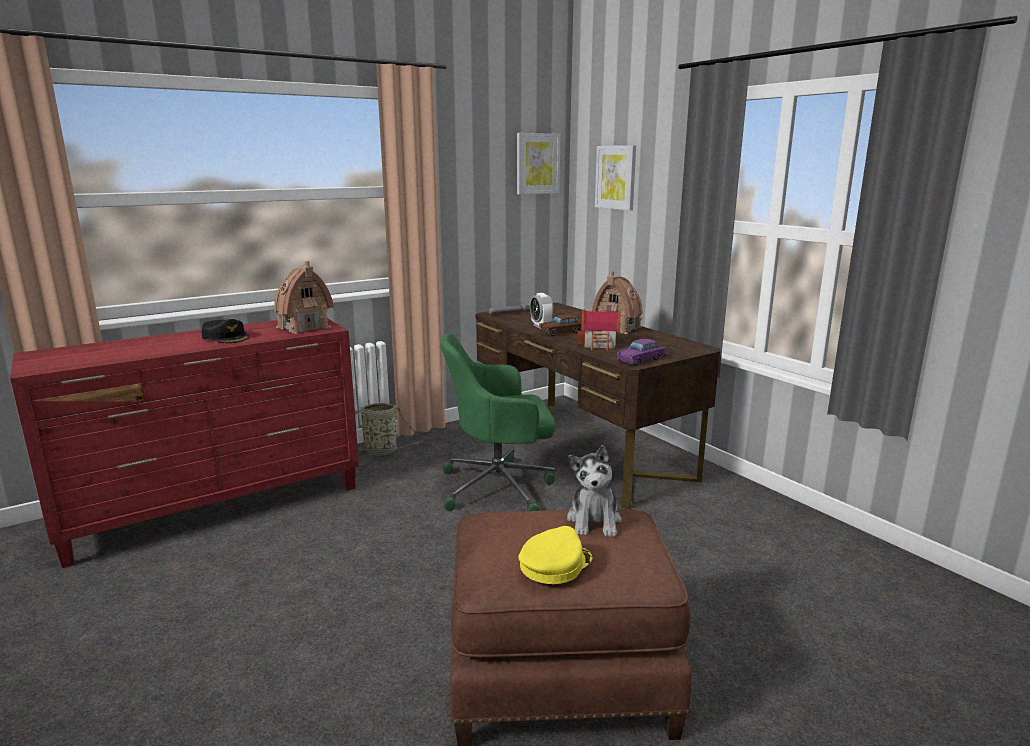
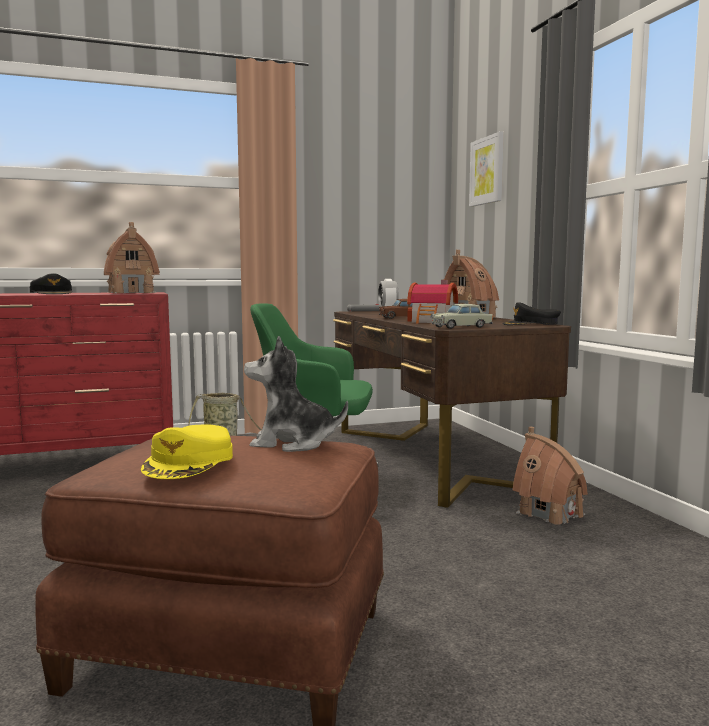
camera: 15 degrees right, 10 degrees down
picture [517,133,560,194] -> none
yellow cap [518,526,593,584] -> yellow cap turned 135 degrees clockwise [141,424,233,479]
plush toy [567,445,622,537] -> plush toy turned 75 degrees clockwise [244,336,348,452]
purple toy car [617,339,666,366] -> beige toy car [431,304,493,329]
none -> black cap [503,302,561,325]
none -> toy house [513,427,588,525]

